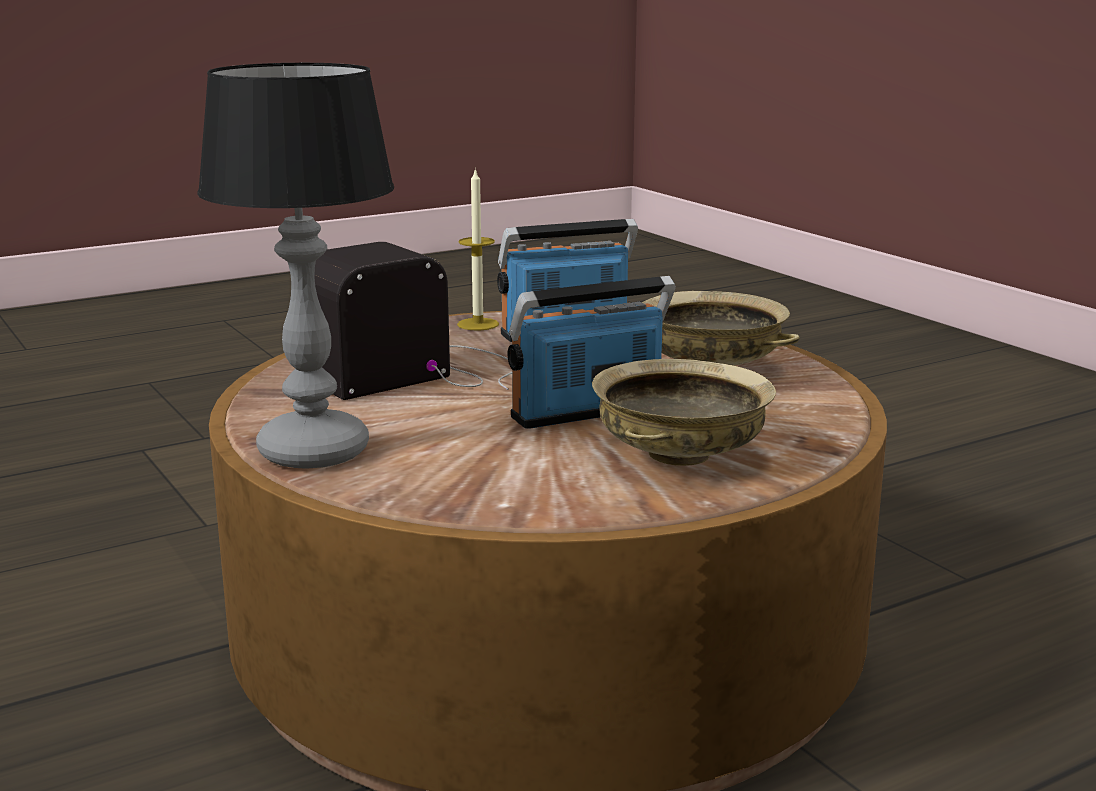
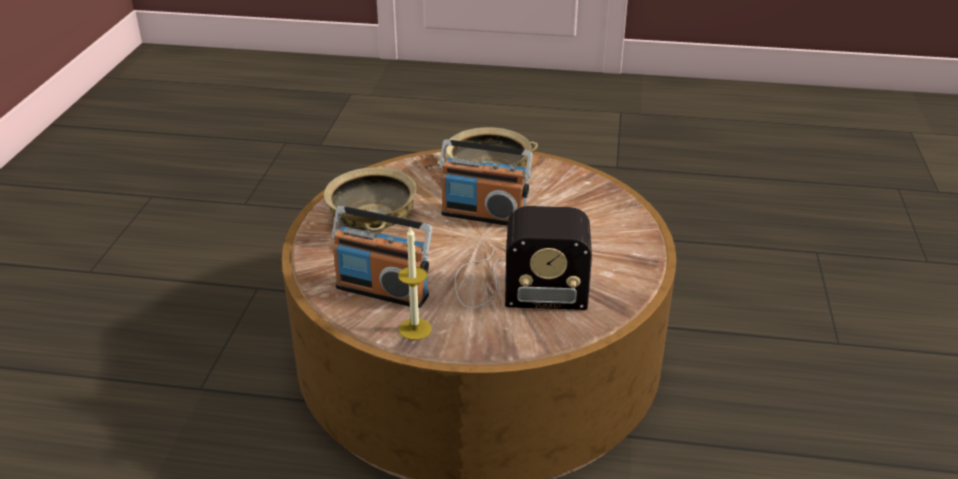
camera: 140 degrees left, 15 degrees up
table lamp [197,63,394,469] -> none

